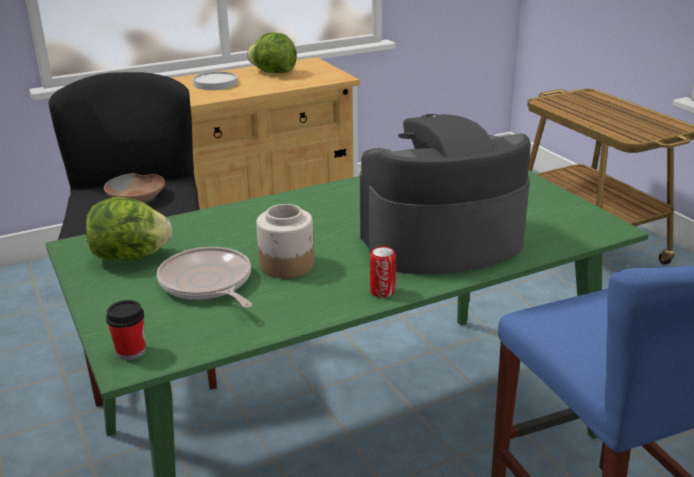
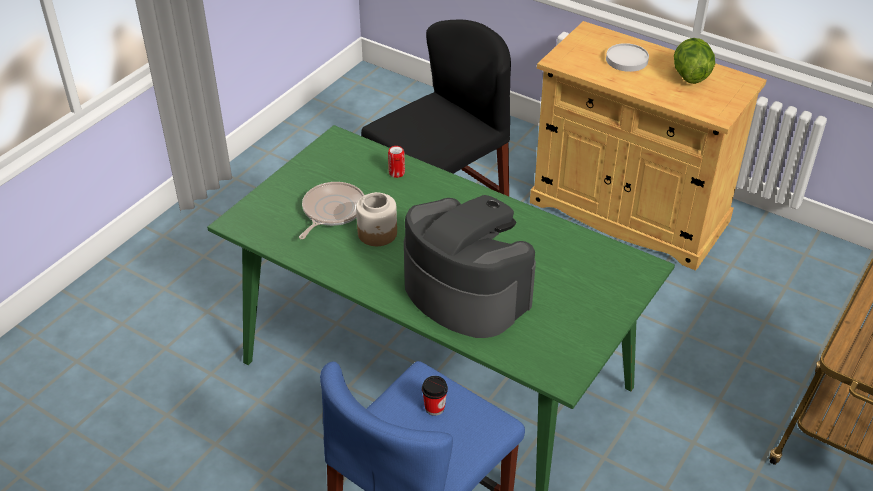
camera: 60 degrees right, 15 degrees up
lettuce [86,197,172,261] -> none
brown bowl [104,173,165,202] -> none
cup [106,300,145,360] -> cup moved to [422,376,448,416]
can [370,246,396,298] -> can moved to [388,146,405,178]

